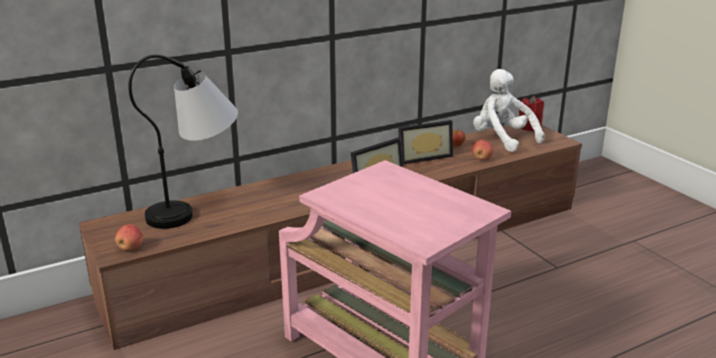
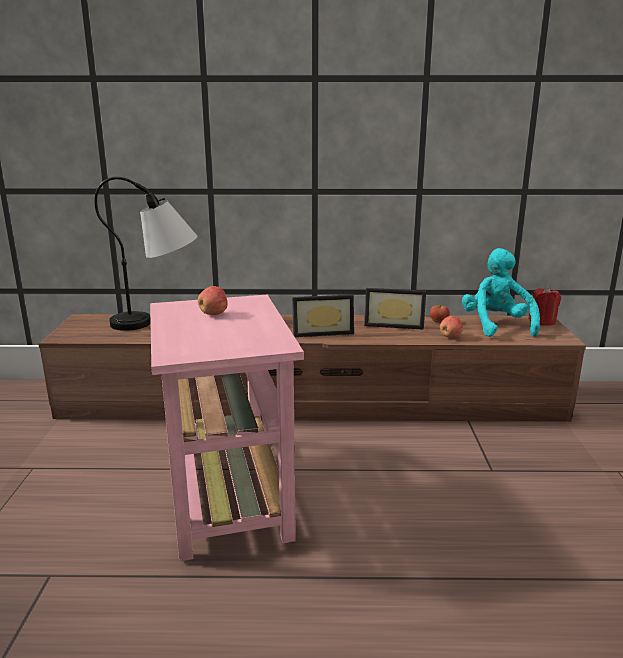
camera: 30 degrees right, 5 degrees down
apple [115,224,143,251] -> apple moved to [198,286,228,315]
white plush toy [473,69,545,152] -> turquoise plush toy [462,248,540,337]

